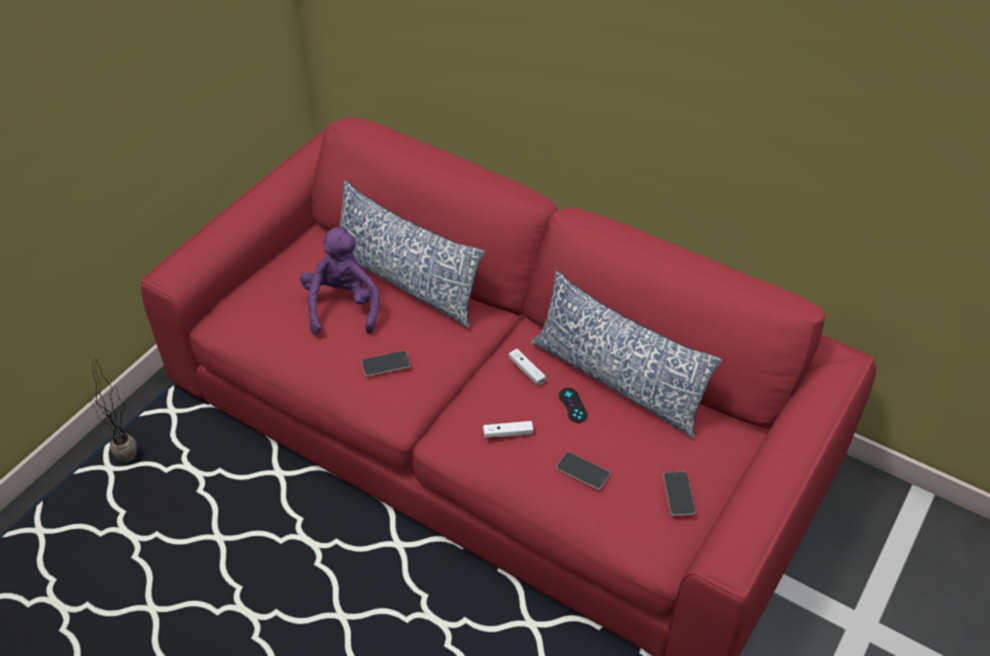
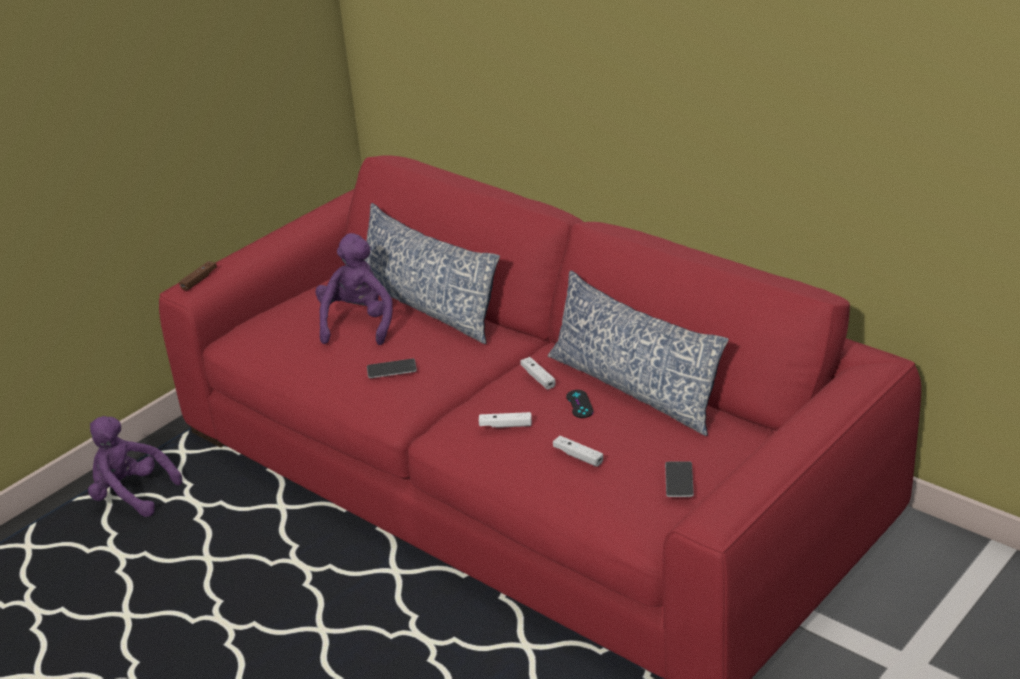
camera: 10 degrees right, 15 degrees down
potted plant [88,358,137,463] -> purple plush toy [88,416,182,517]
phone [556,452,610,490] -> white game controller [553,436,603,467]
none -> brown game controller [179,261,217,291]

